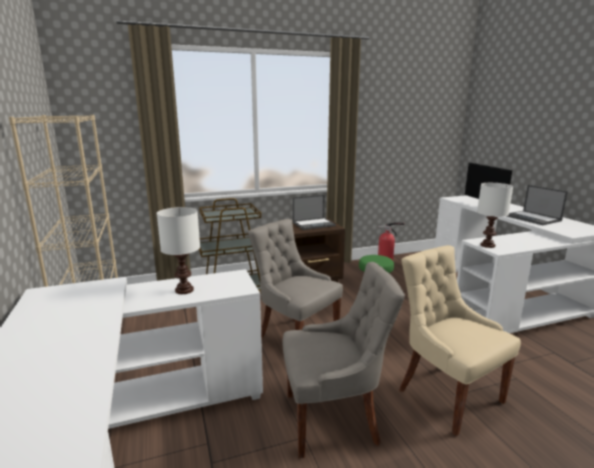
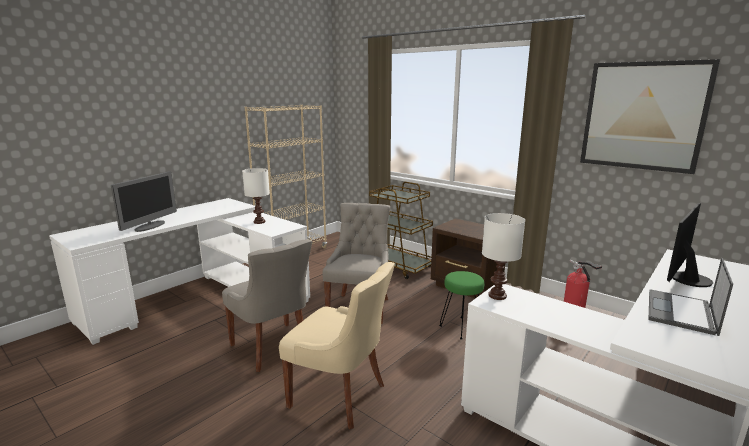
camera: 60 degrees right, 0 degrees up
laptop [293,195,336,230] -> none
beige chair [399,245,521,436] -> beige chair turned 90 degrees clockwise [279,262,395,429]
none -> monitor [111,172,177,232]
none -> picture [580,59,720,174]

